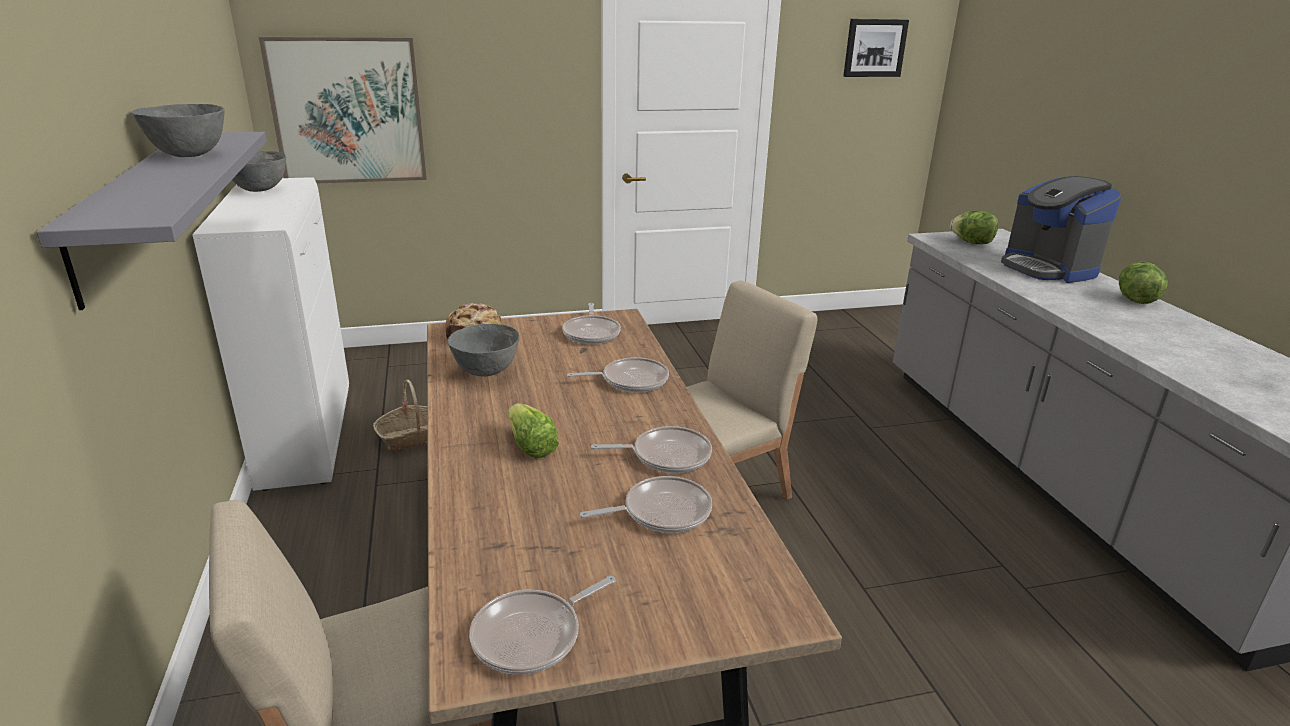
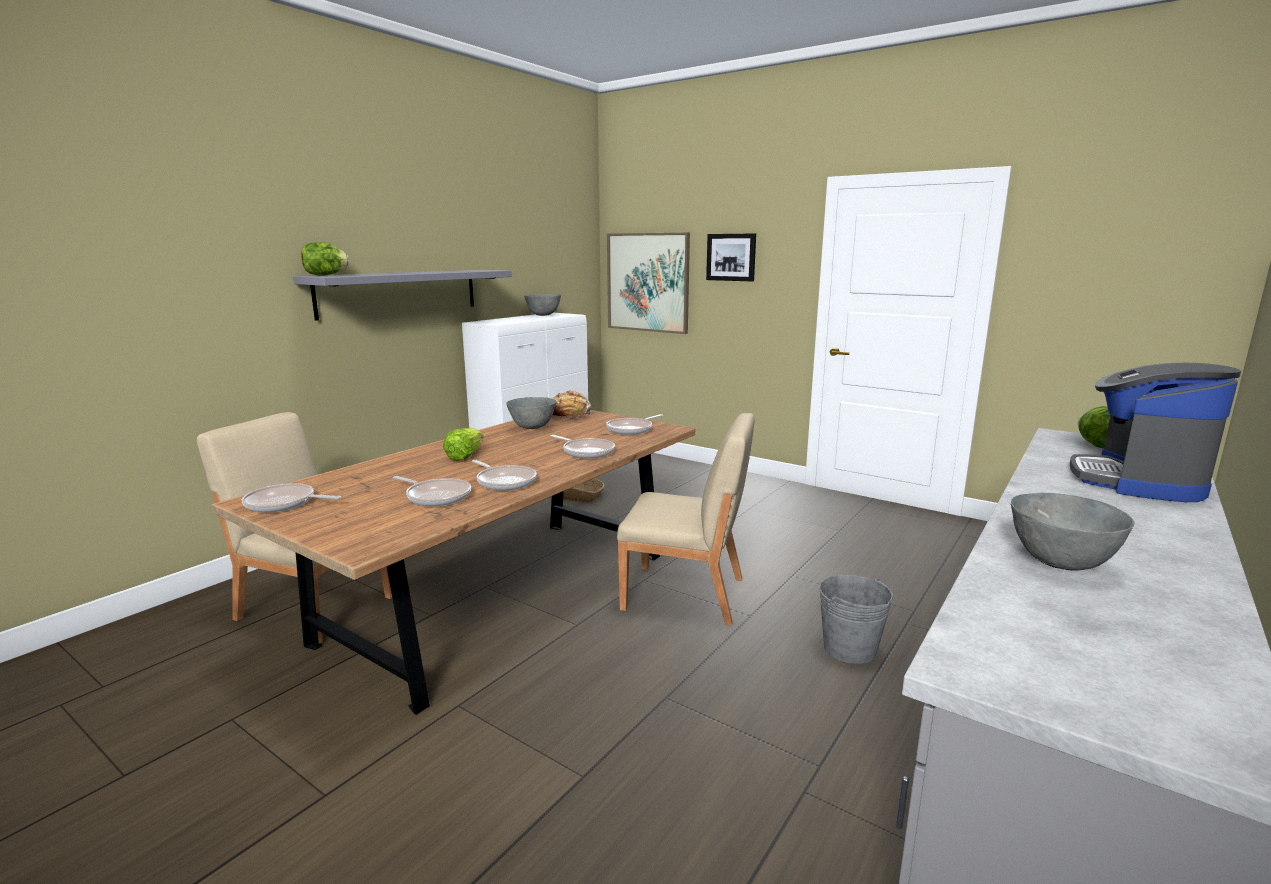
camera: 50 degrees right, 10 degrees down
grey bowl [132,104,225,157] -> grey bowl moved to [1011,493,1135,571]
picture [843,19,909,77] -> picture moved to [706,233,756,281]
lettuce [1119,262,1168,304] -> lettuce moved to [301,242,349,276]
none -> grey bucket [819,575,893,664]

